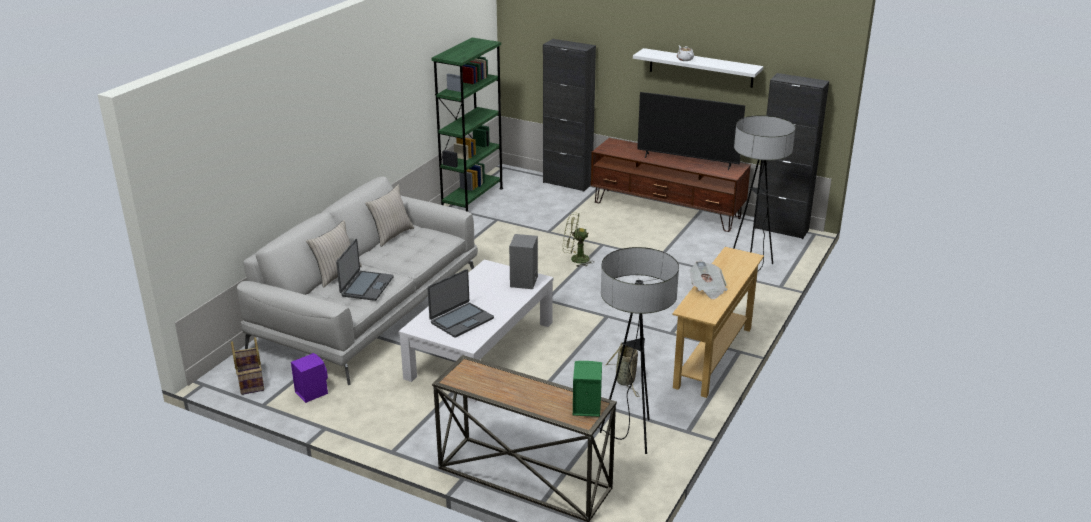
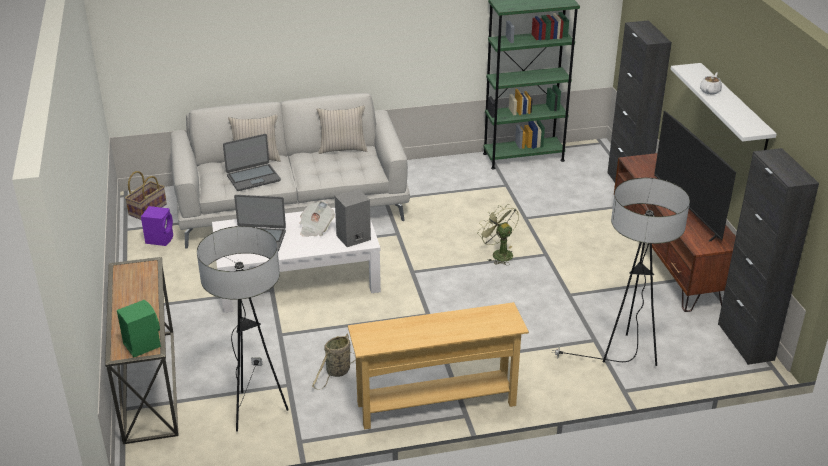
camera: 50 degrees right, 5 degrees up
newspaper [689,260,728,299] -> newspaper moved to [299,201,335,237]

